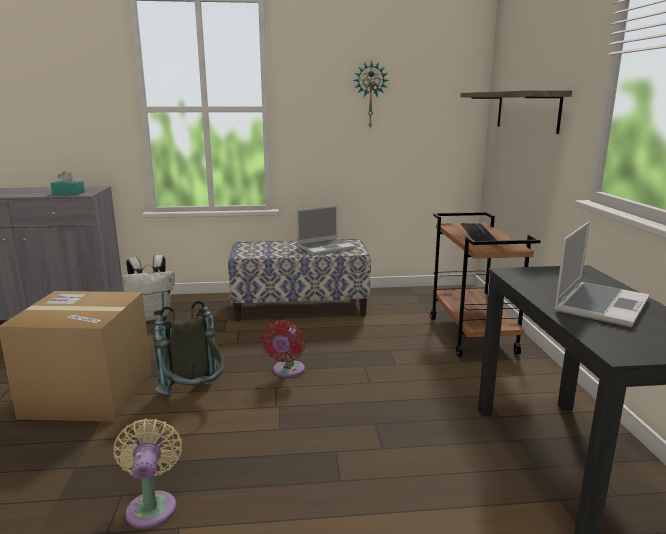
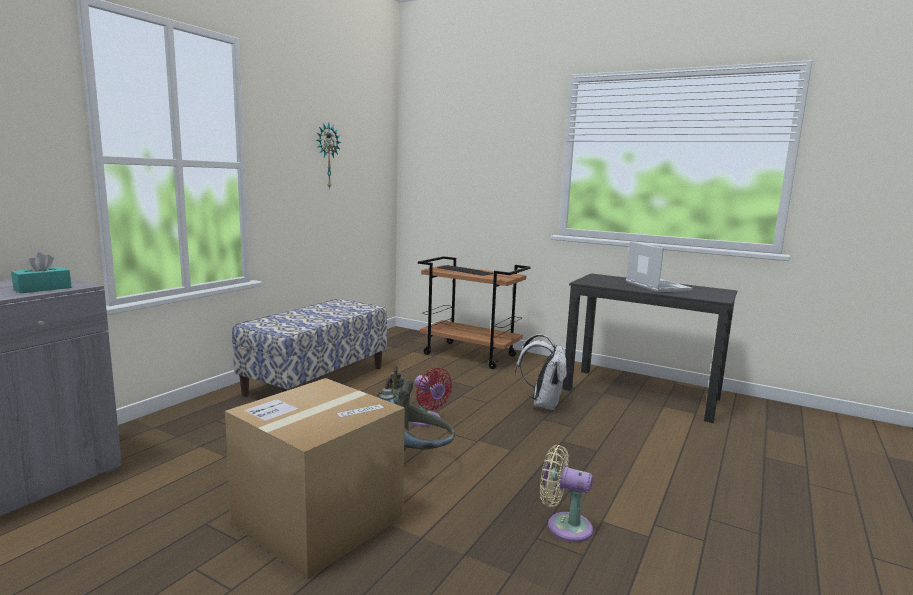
camera: 55 degrees left, 5 degrees down
white backpack [122,255,175,321] -> white backpack moved to [515,334,567,410]
laptop [296,205,356,255] -> none
shelf [460,90,572,134] -> none

